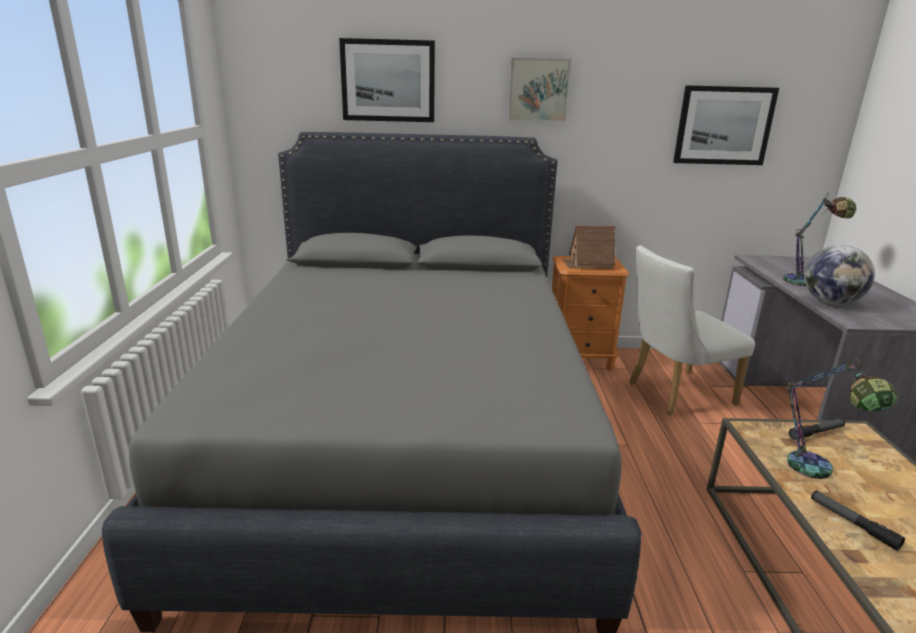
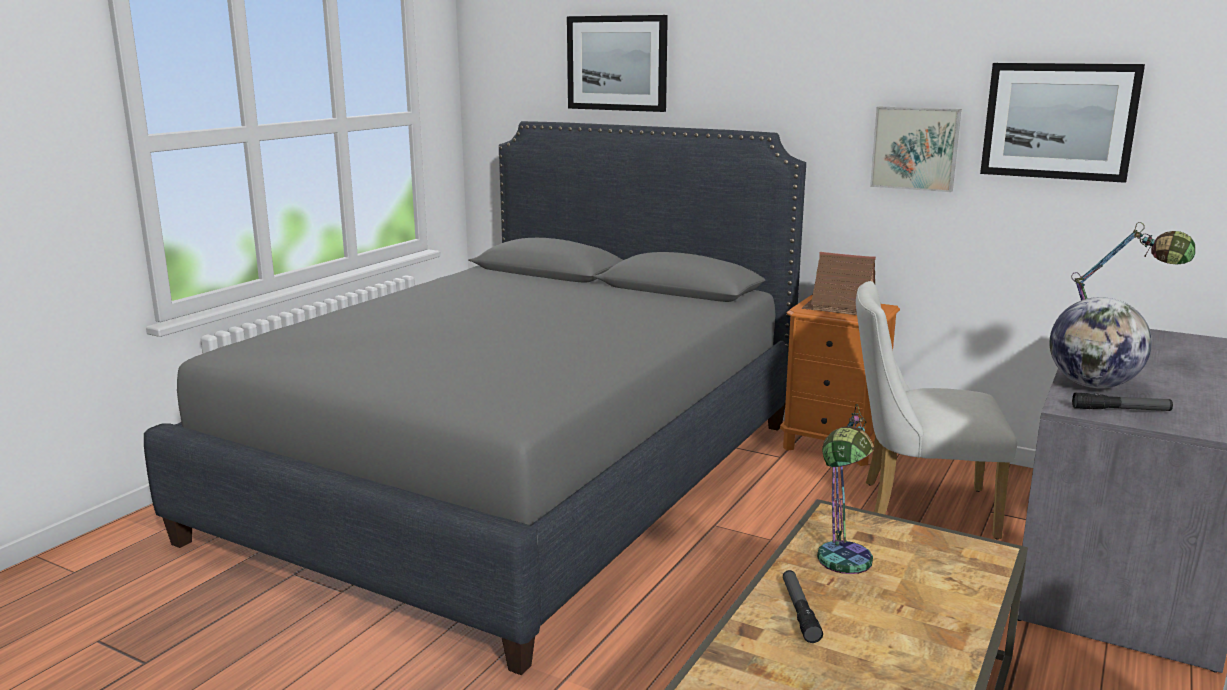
camera: 30 degrees right, 5 degrees down
picture [508,58,571,122] -> picture moved to [870,107,961,192]
flashlight [789,418,845,440] -> flashlight moved to [1072,393,1173,411]

